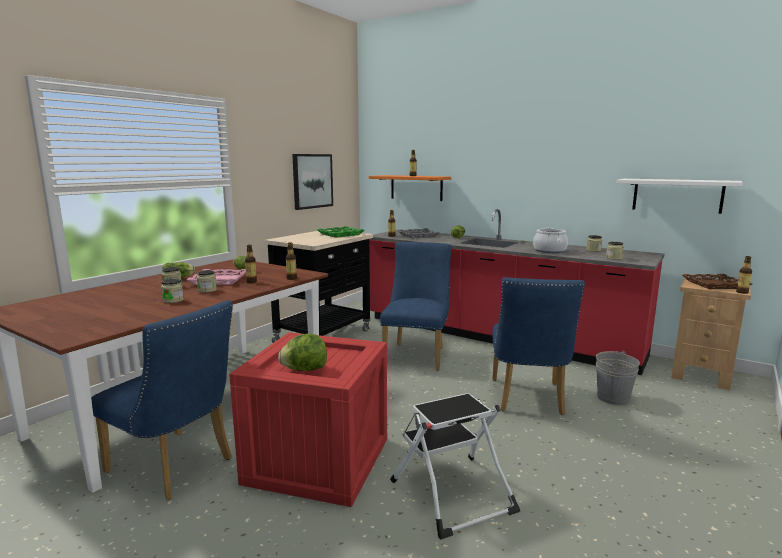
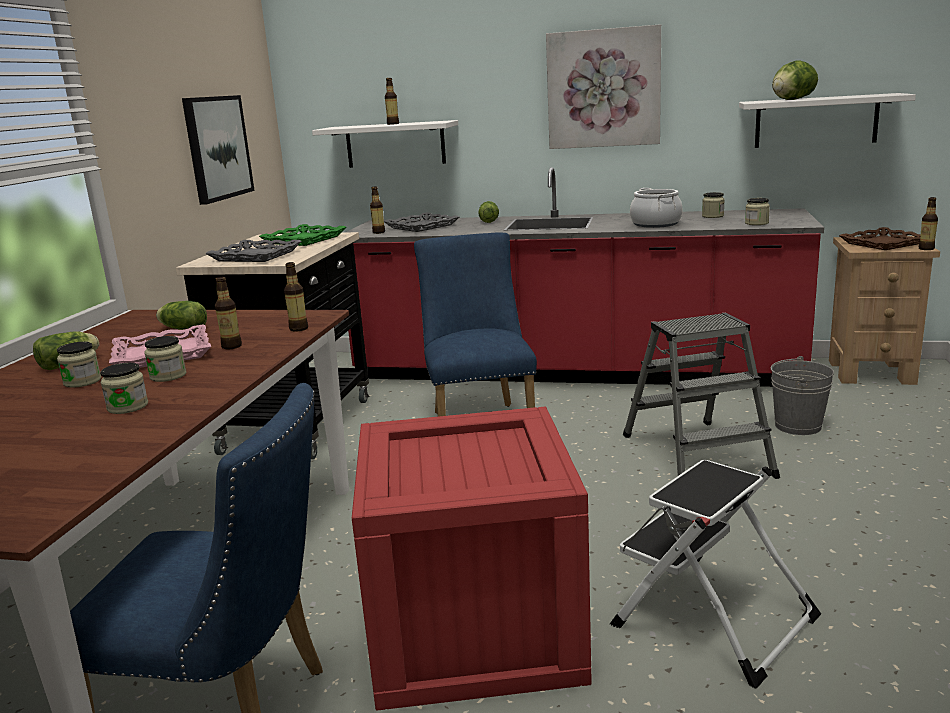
camera: 20 degrees left, 5 degrees up
lettuce [278,334,327,371] -> lettuce moved to [772,60,818,100]
orange shelf [369,175,451,201] -> white shelf [312,120,458,168]
blue chair [492,277,585,415] -> grey step ladder [623,313,780,479]
none -> grey tray [205,240,302,262]
none -> picture [546,24,661,149]

